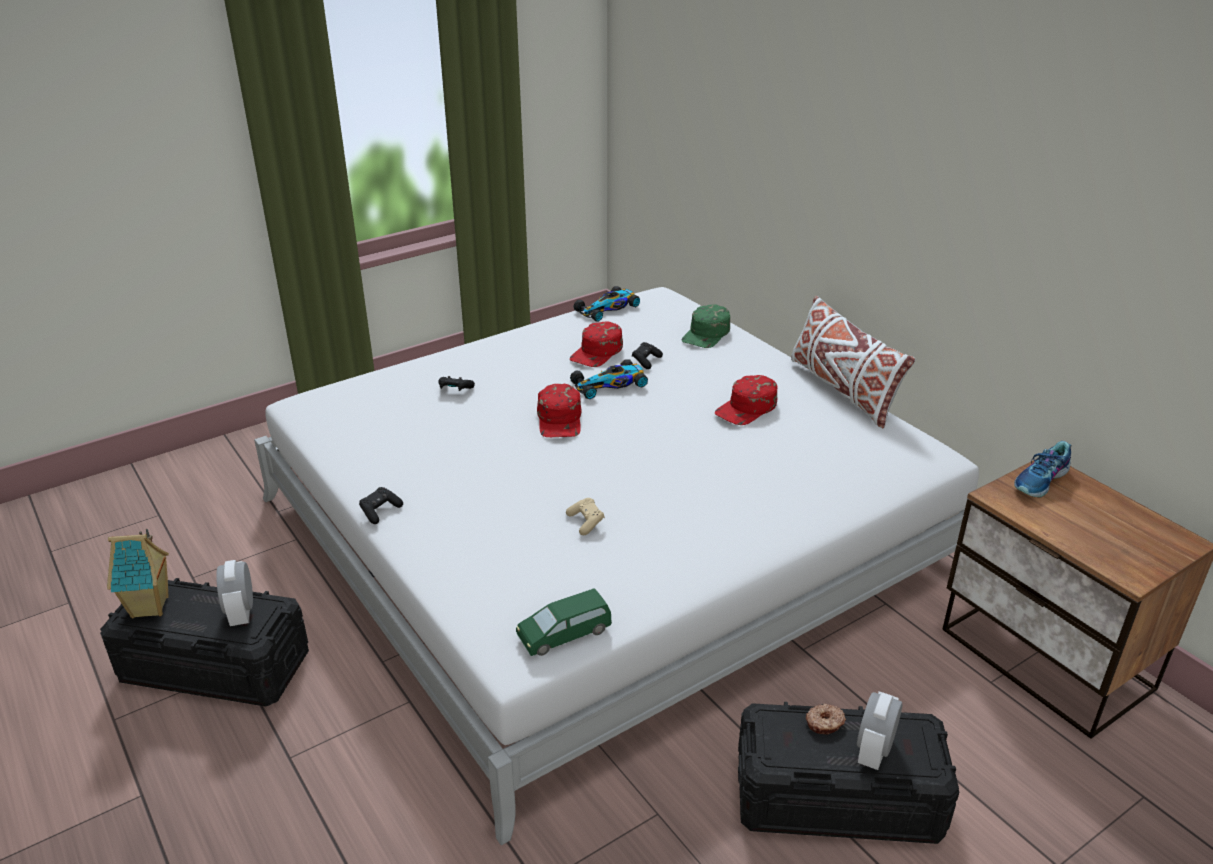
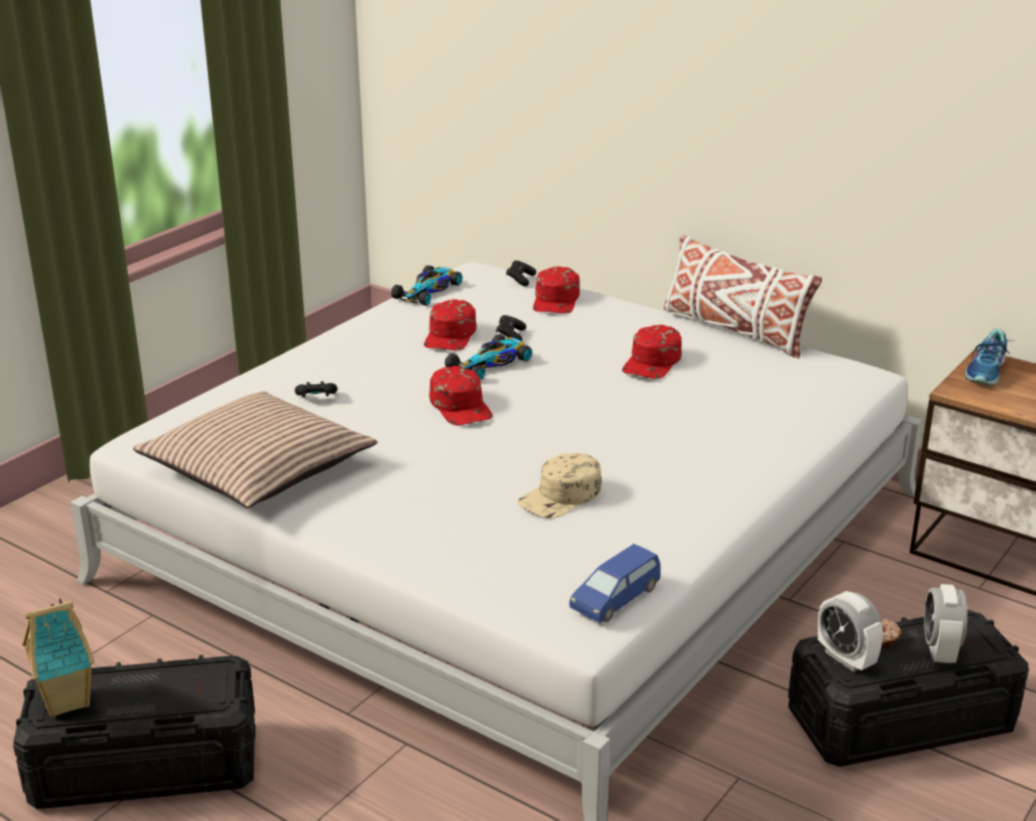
camera: 20 degrees left, 5 degrees down
alarm clock [216,560,253,626] -> alarm clock moved to [817,591,883,672]
black game controller [359,487,403,524] -> black game controller moved to [506,261,536,286]
green toy car [516,588,612,656] -> blue toy car [569,544,660,623]
beige game controller [566,498,605,535] -> beige cap [517,453,602,519]
green cap [682,304,730,348] -> red cap [533,266,580,314]
none -> pillow [133,391,377,508]

